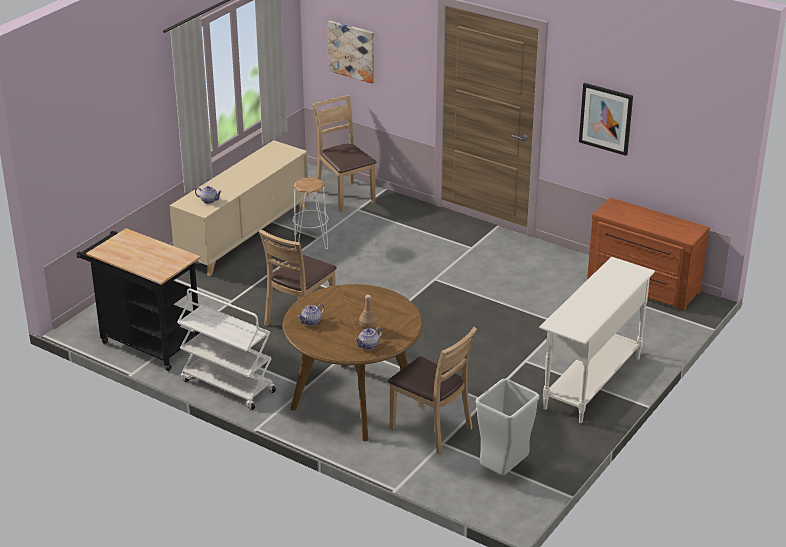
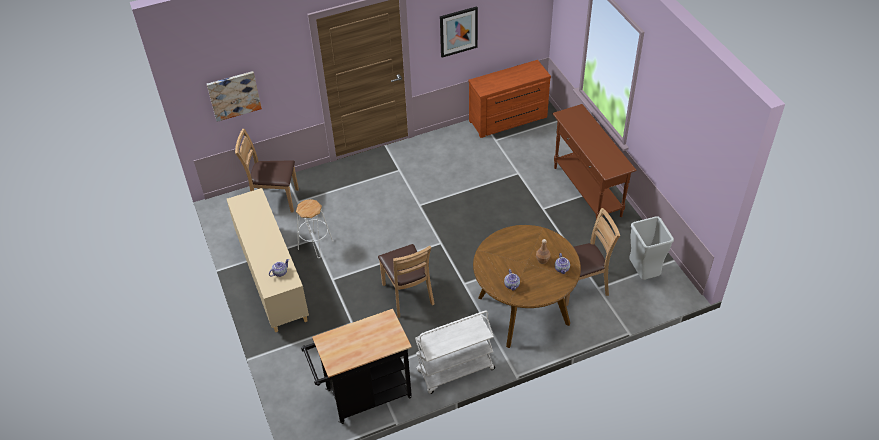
camera: 55 degrees left, 15 degrees up
white console table [539,257,655,423] -> brown console table [552,104,637,219]

